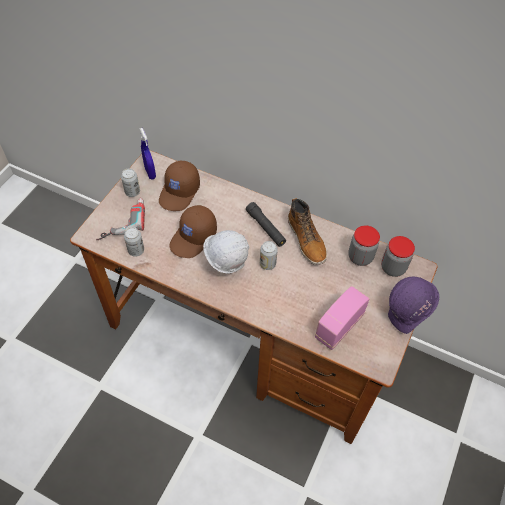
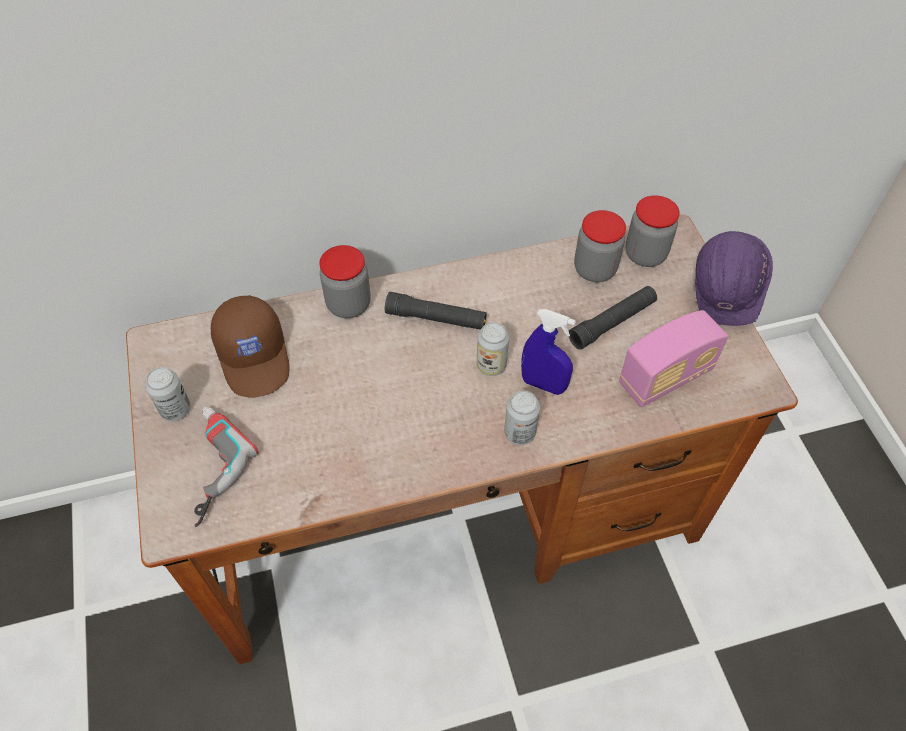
camera: 40 degrees left, 0 degrees up
can [124,227,144,257] -> can moved to [504,391,540,445]
blue spray bottle [139,128,156,179] -> blue spray bottle moved to [521,309,576,395]
brown cap [169,205,217,258] -> none
white hard hat [203,230,249,274] -> none
boot [288,198,327,265] -> none
radio [315,286,369,350] -> radio turned 120 degrees counterclockwise [619,310,728,407]
none -> jar [319,245,371,318]
none -> black flashlight [569,286,657,350]

